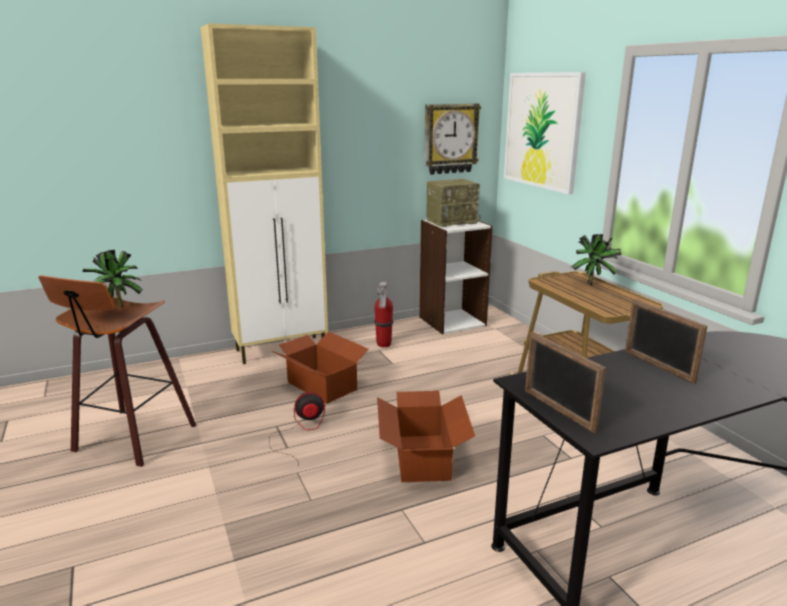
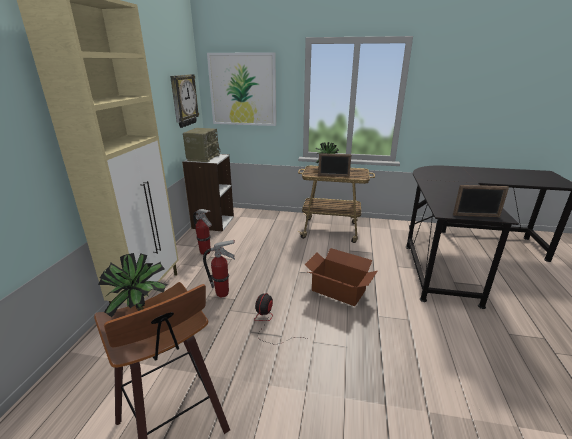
camera: 55 degrees left, 5 degrees up
cardboard box [273,331,368,404] -> fire extinguisher [203,239,235,297]
picture frame [625,299,707,384] -> picture frame moved to [318,153,351,177]

